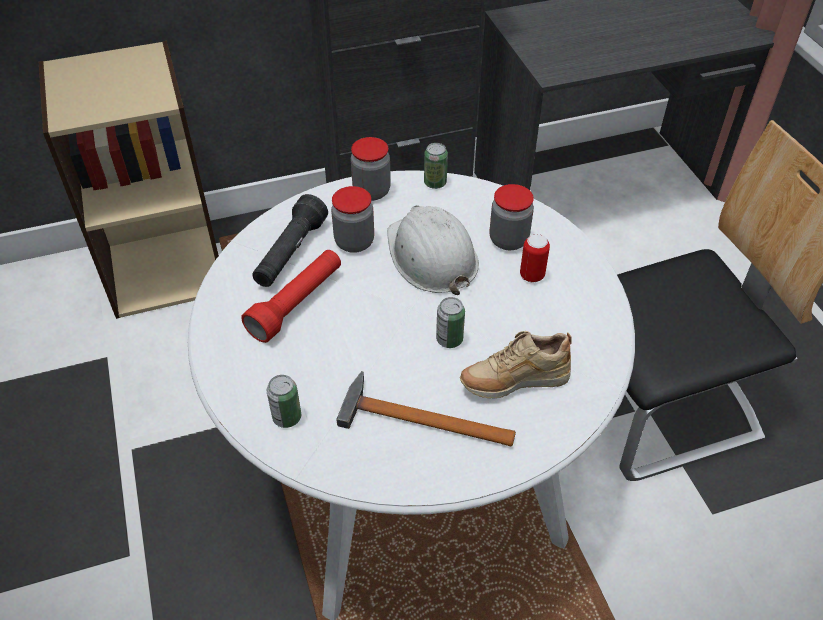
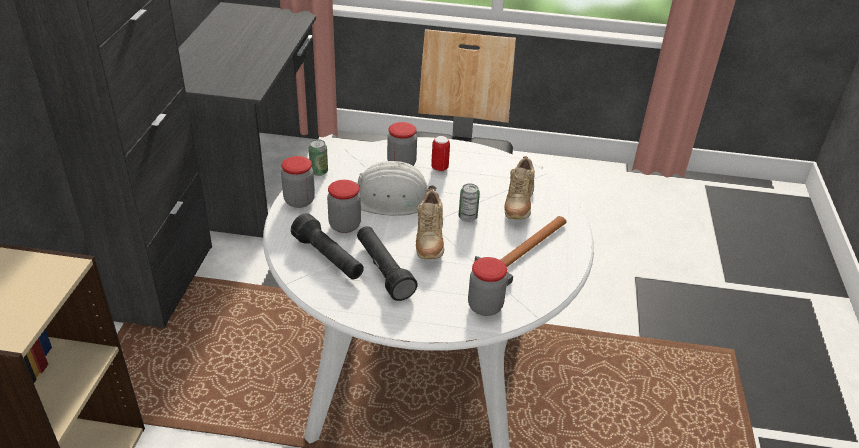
camera: 65 degrees left, 10 degrees down
red flashlight [241,250,341,343] -> black flashlight [357,226,418,301]
can [267,375,301,428] -> jar [468,257,507,316]
none -> beige shoe [416,189,444,259]

